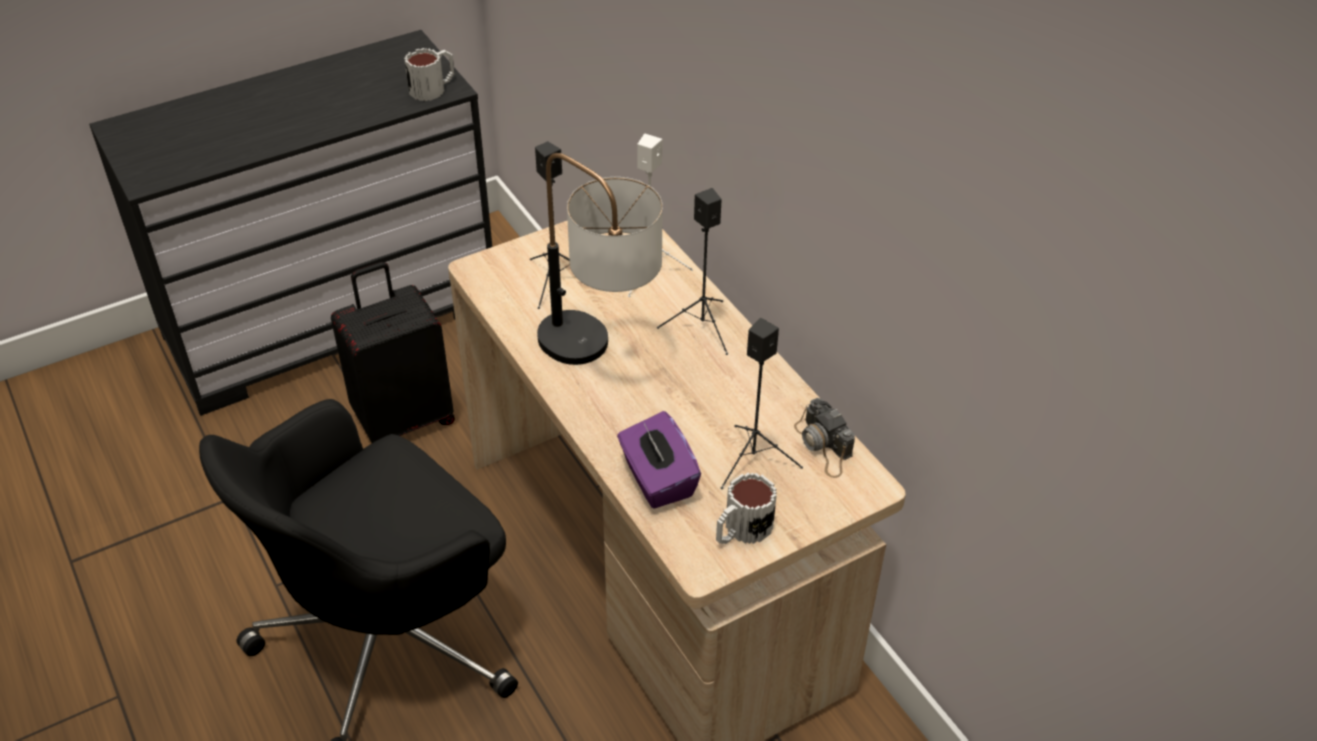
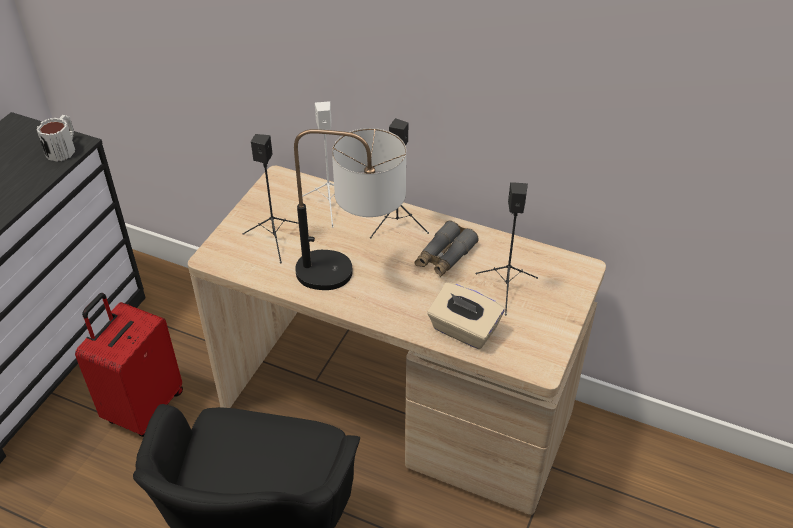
camera: 35 degrees left, 0 degrees up
black suitcase [331,262,455,443] -> red suitcase [75,293,183,437]
purple tissue box [617,411,701,509] -> beige tissue box [427,282,505,349]
mug [716,473,777,544] -> none
camera [794,398,855,478] -> none
none -> grey binoculars [415,221,479,277]

